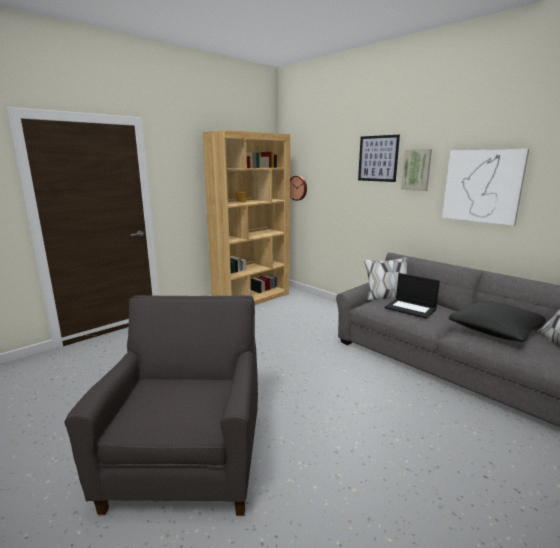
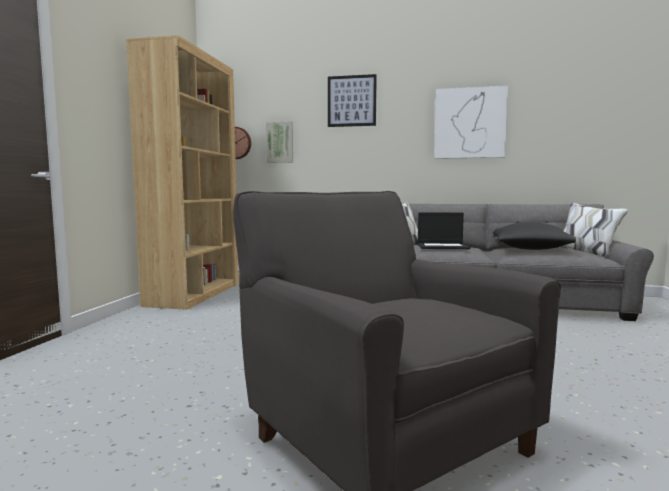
camera: 35 degrees left, 10 degrees down
picture [401,149,432,191] -> picture moved to [266,121,293,163]

